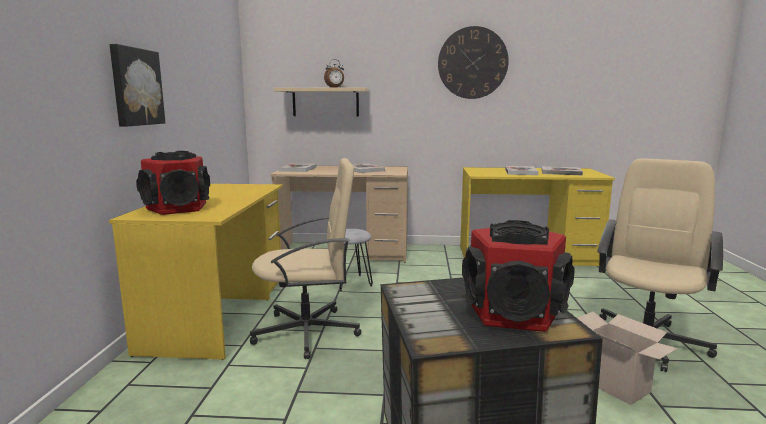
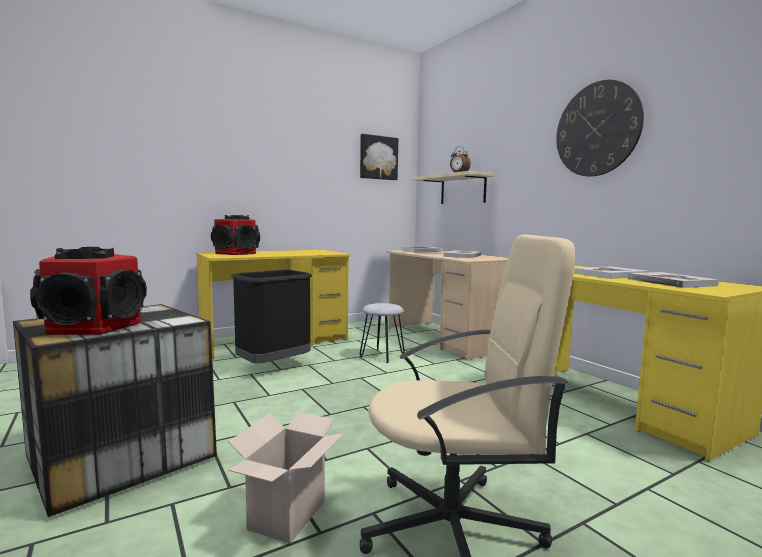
camera: 55 degrees right, 5 degrees down
picture [109,44,165,127] -> picture moved to [360,134,398,180]
beige office chair [250,158,362,359] -> black trash can [231,270,312,364]

